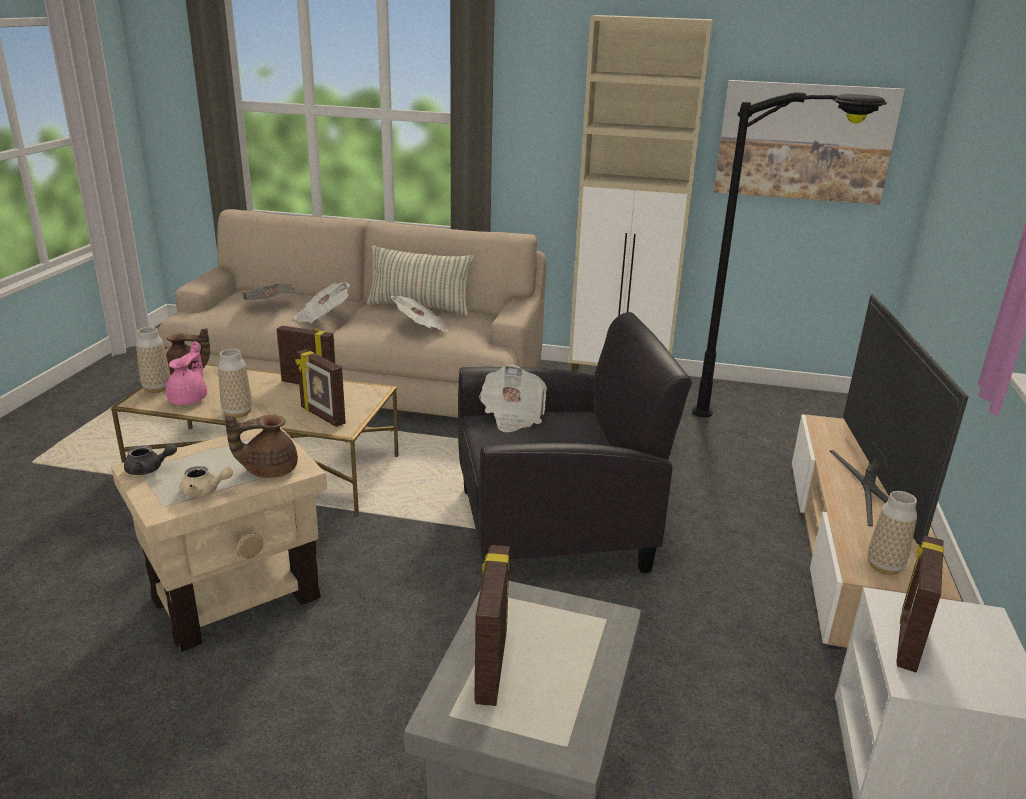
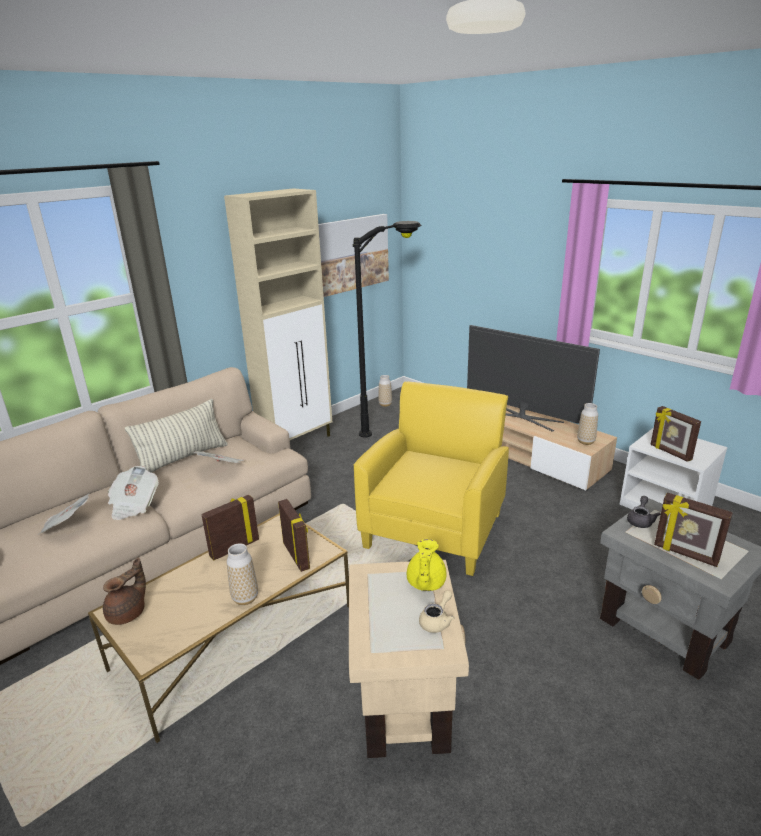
camera: 55 degrees left, 0 degrees up
grey teapot [124,444,177,475] -> grey teapot moved to [627,496,661,528]
vase [136,327,171,393] -> vase moved to [378,375,392,407]
pink teapot [166,341,207,405] -> none
brown teapot [225,414,298,478] -> yellow teapot [407,539,447,591]
picture frame [295,349,346,427] -> picture frame turned 105 degrees counterclockwise [278,499,310,572]
black armchair [458,312,692,573] -> yellow armchair [354,382,509,576]
newspaper [479,365,547,432] -> none

